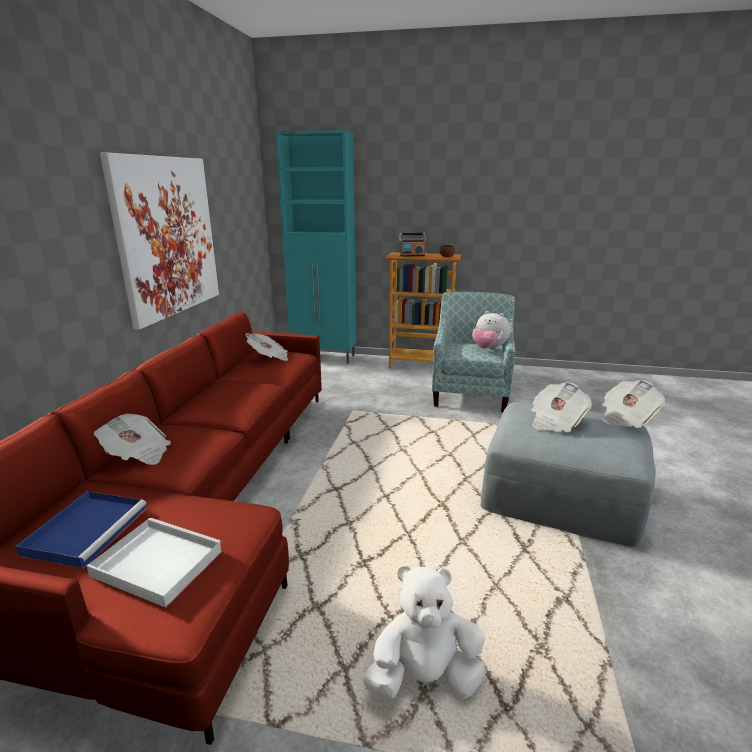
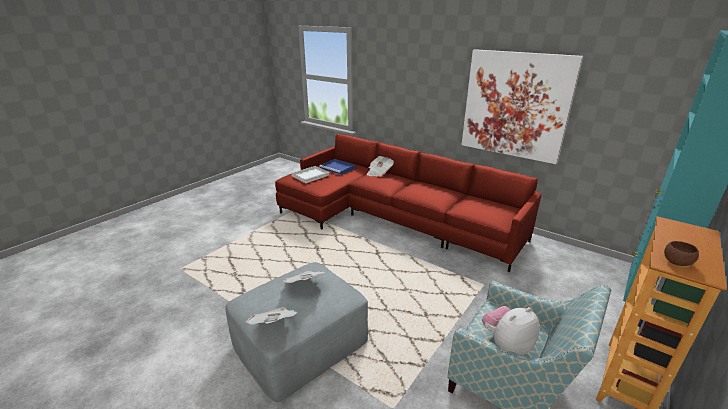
camera: 115 degrees right, 5 degrees up
newspaper [245,333,288,361] -> none
white plush toy [363,565,486,699] -> none
radio [399,233,426,257] -> none

